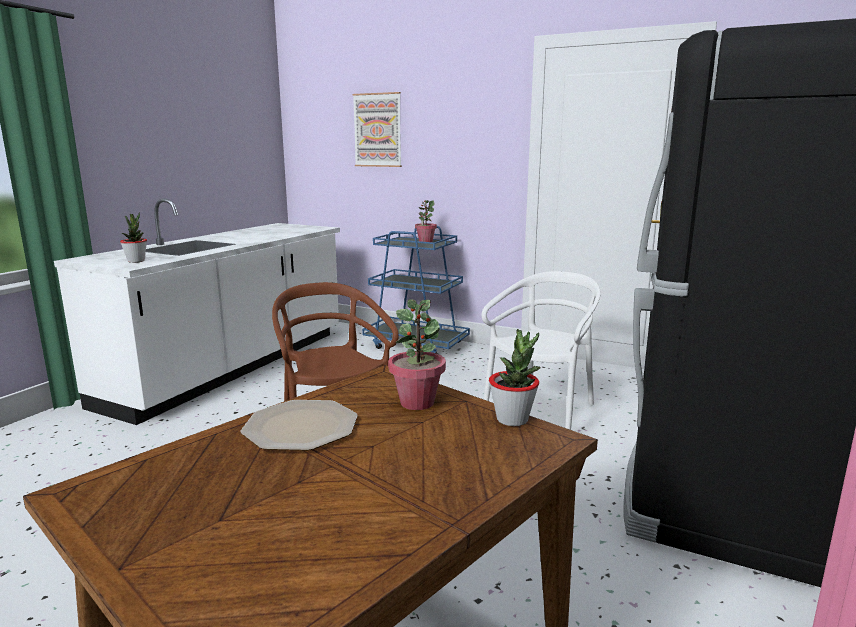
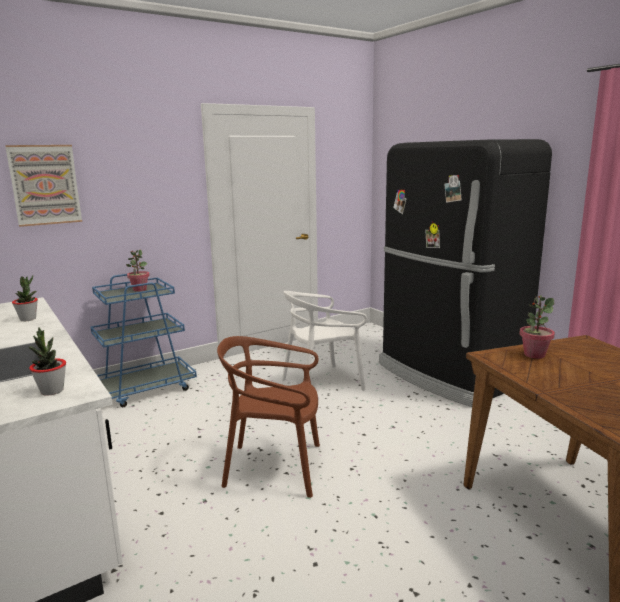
camera: 60 degrees left, 0 degrees up
plate [240,400,358,451] -> none
white chair [482,271,601,430] -> white chair turned 90 degrees counterclockwise [282,291,367,391]
potted plant [489,329,541,426] -> potted plant moved to [12,275,38,321]

